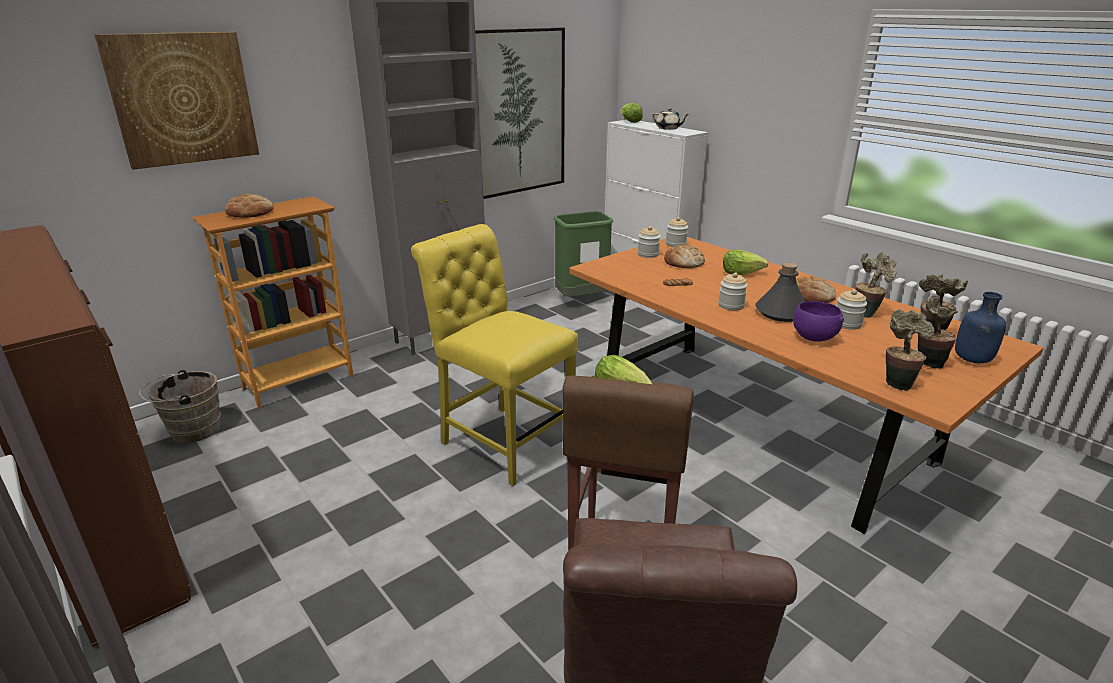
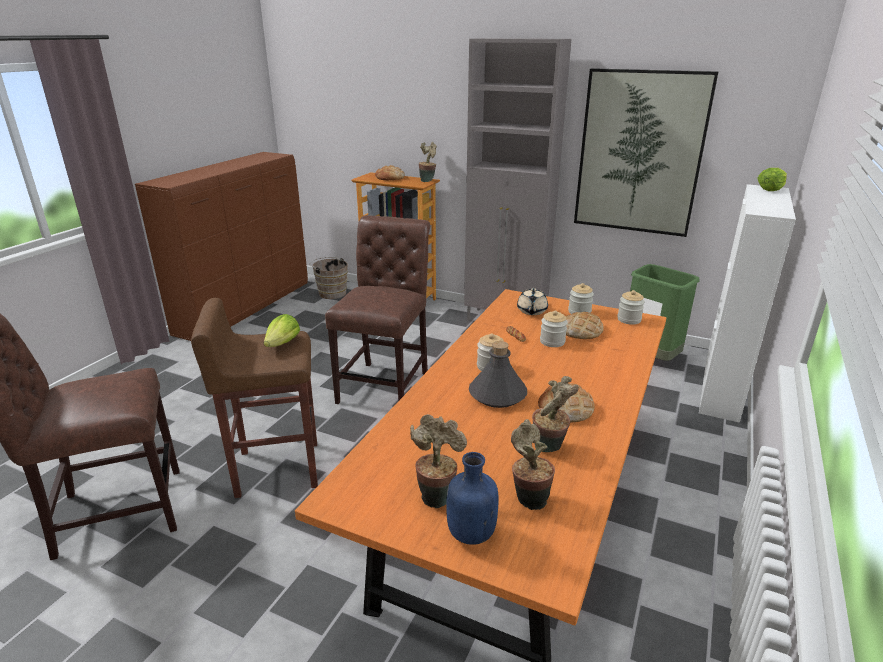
camera: 65 degrees right, 0 degrees up
picture [94,32,259,170] -> none
yellow chair [411,224,578,486] -> brown chair [325,215,430,404]
beige teapot [652,108,689,130] -> beige teapot moved to [517,288,548,315]
lettuce [723,249,768,275] -> none
purple bowl [793,301,844,342] -> none
jar [836,289,867,330] -> jar moved to [540,311,568,347]
potted plant [886,309,935,391] -> potted plant moved to [419,142,437,182]

